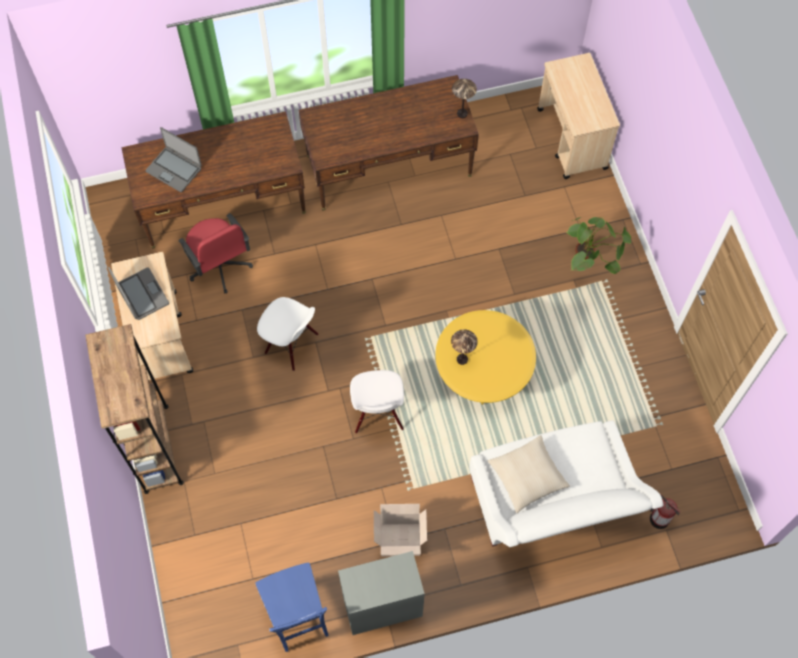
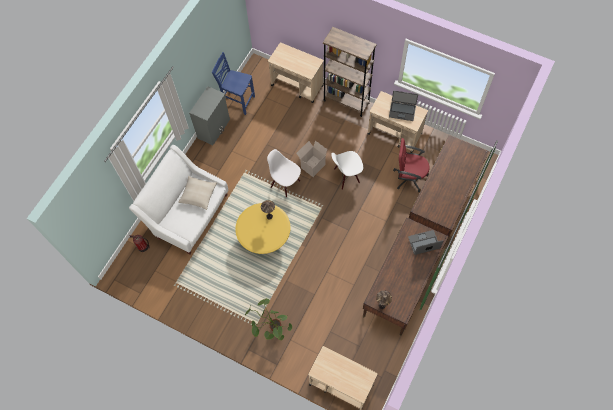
camera: 135 degrees right, 0 degrees up
laptop [146,127,202,192] -> laptop moved to [408,230,444,255]
cardboard box [374,504,427,556] -> cardboard box moved to [296,141,327,177]
none -> beige cart [268,42,324,103]

